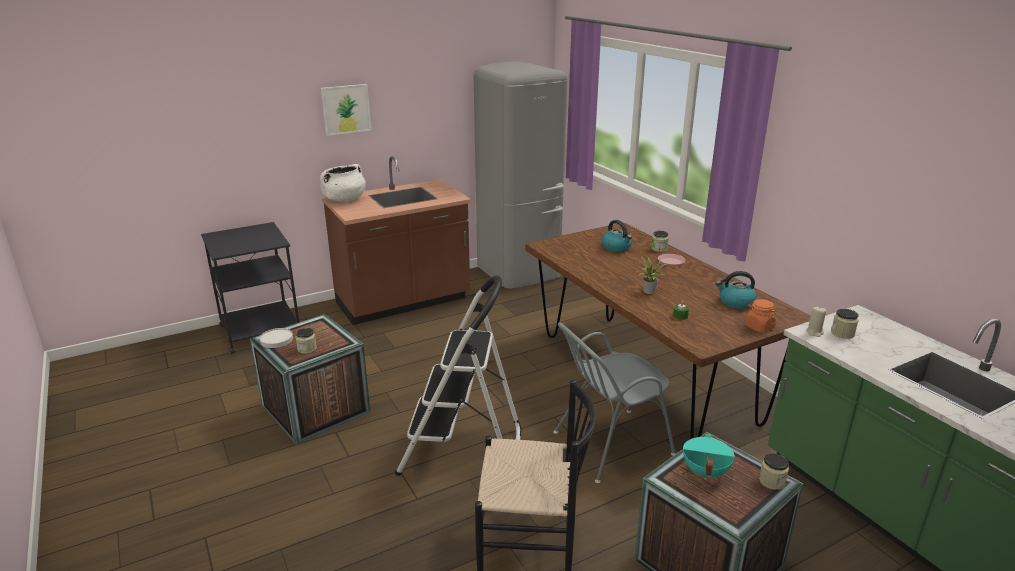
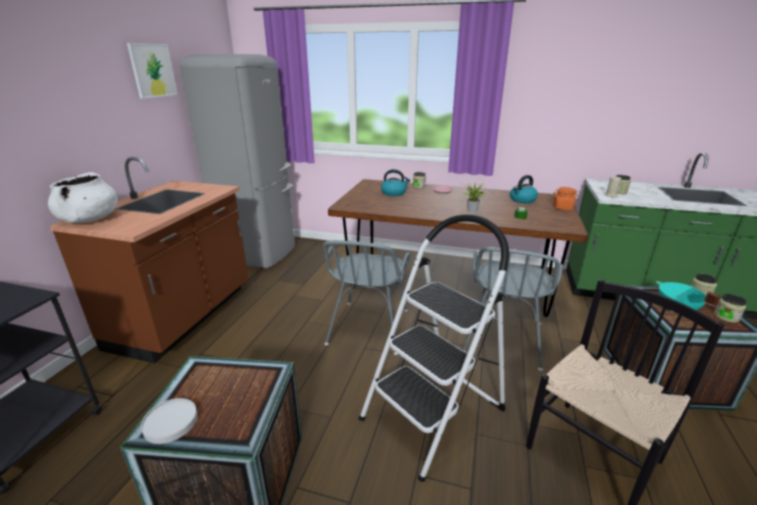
camera: 45 degrees left, 0 degrees up
jar [296,328,317,354] -> jar moved to [714,294,747,323]
picture [321,84,371,136] -> picture moved to [127,43,178,99]
none -> grey chair [323,240,410,355]

